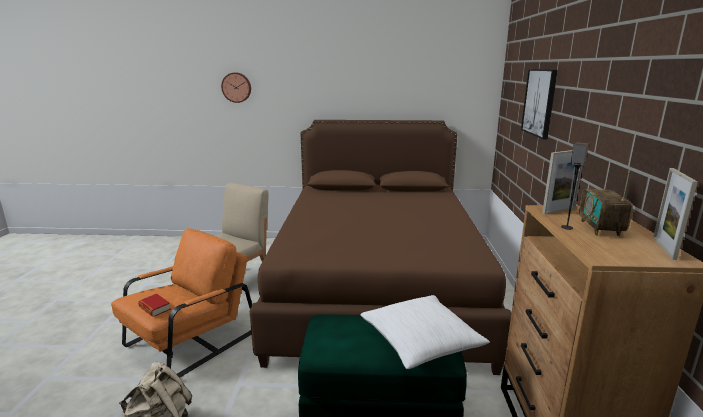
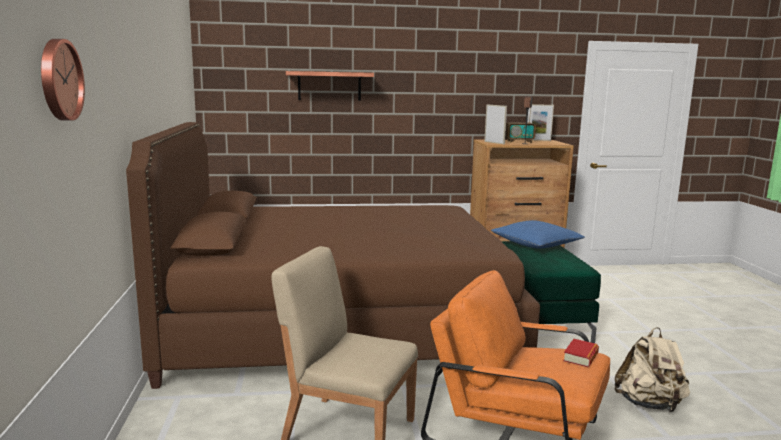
camera: 100 degrees left, 5 degrees down
white pillow [360,295,490,369] -> blue pillow [491,220,585,249]
picture [521,69,558,139] -> shelf [286,71,374,101]

